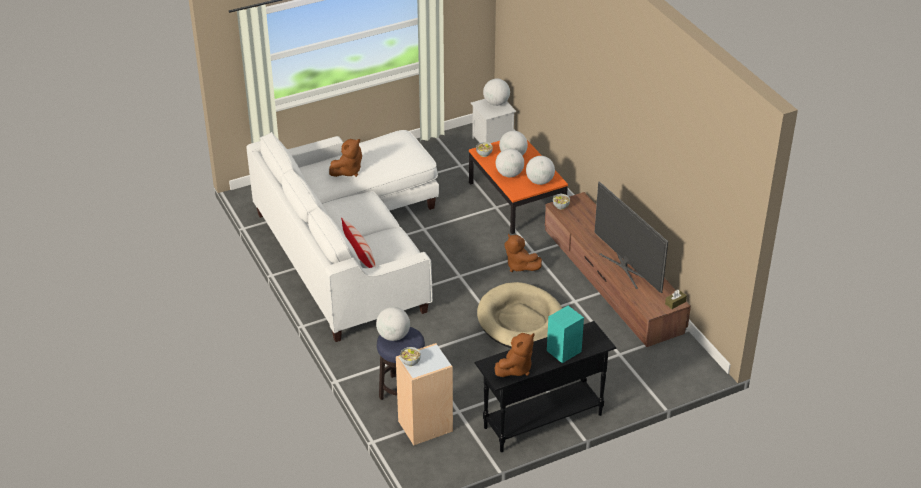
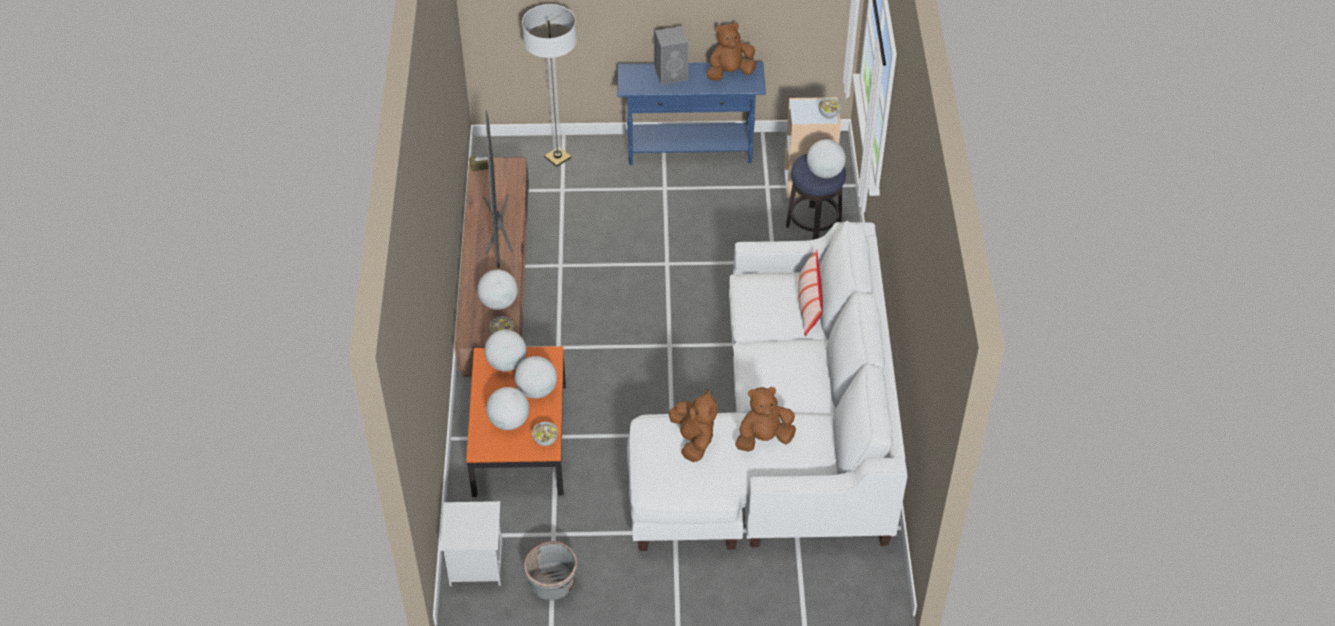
camera: 155 degrees left, 10 degrees up
black console table [474,321,617,452] -> blue console table [617,62,766,165]
beige dog bed [477,282,562,348] -> none
globe [483,79,510,106] -> globe moved to [477,270,518,310]
brown plush toy [504,234,542,272] -> brown plush toy moved to [669,389,717,462]
turquoise speaker [547,306,584,363] -> grey speaker [655,26,689,85]
none -> floor lamp [522,4,577,167]
none -> grey planter [523,541,578,600]

